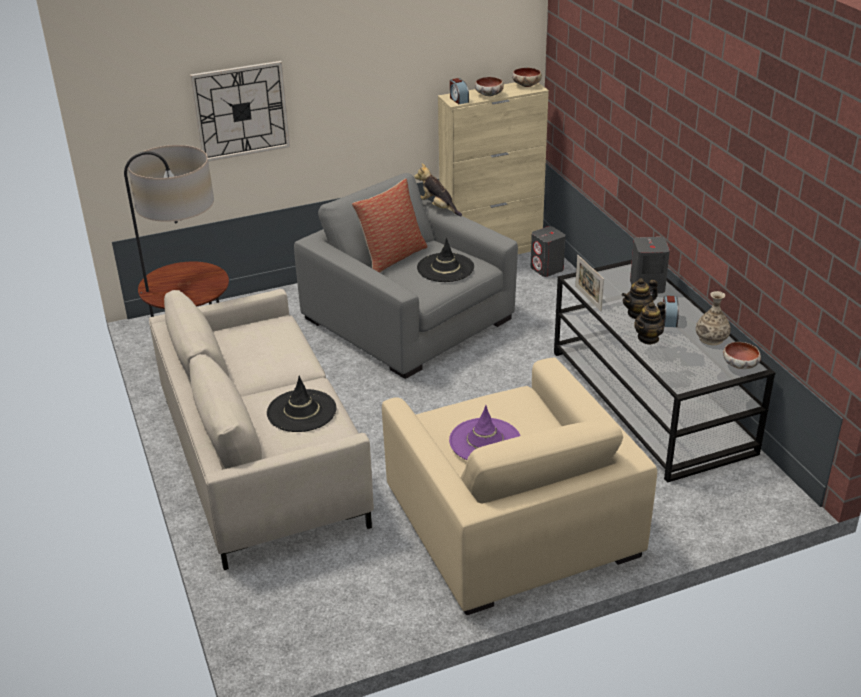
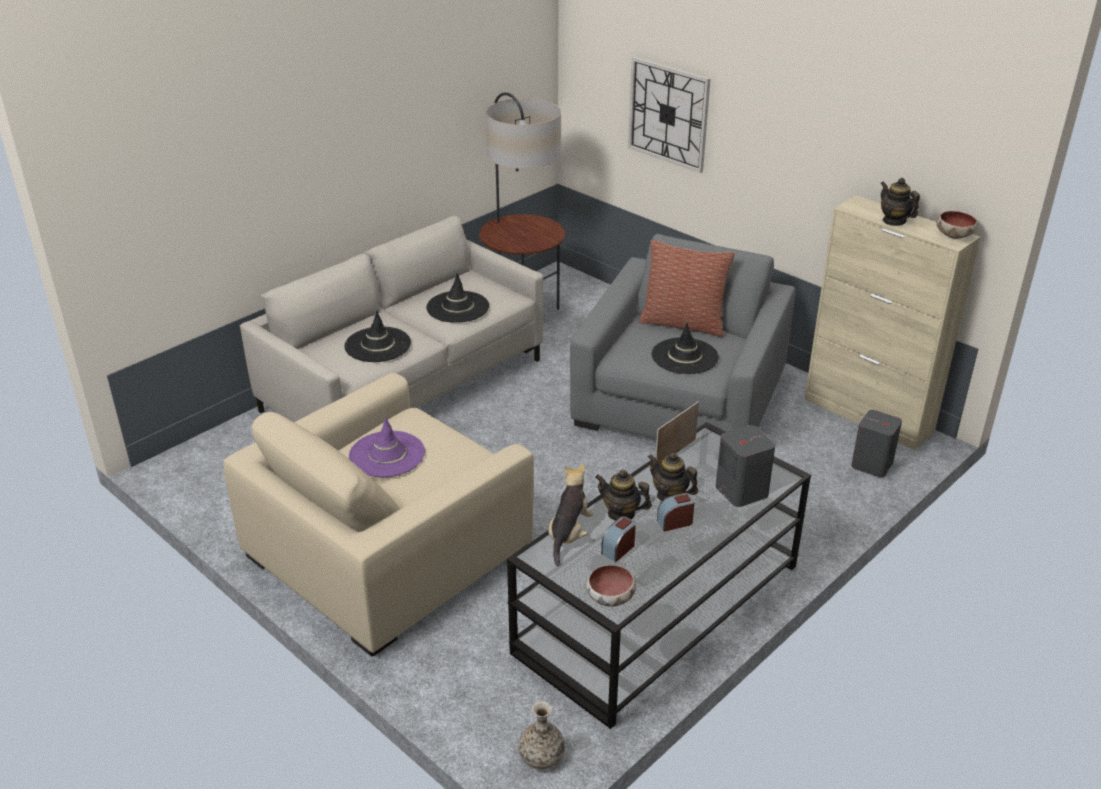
camera: 65 degrees right, 0 degrees up
plush toy [414,163,462,216] -> plush toy moved to [548,463,593,566]
alarm clock [450,78,469,104] -> alarm clock moved to [601,516,636,562]
bowl [475,77,504,96] -> teapot [880,178,920,226]
vase [696,291,731,345] -> vase moved to [518,701,565,770]
none -> black hat [426,273,489,323]

